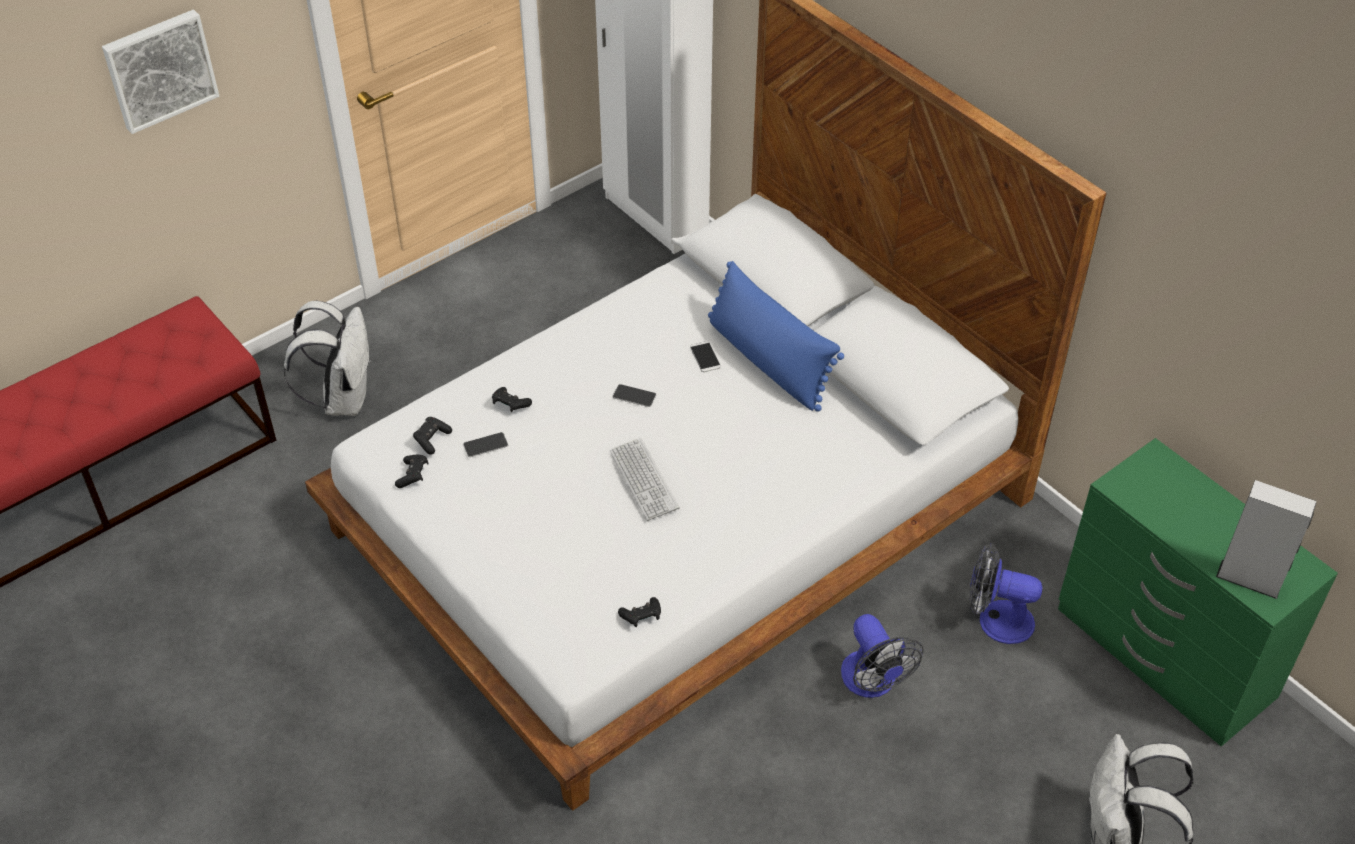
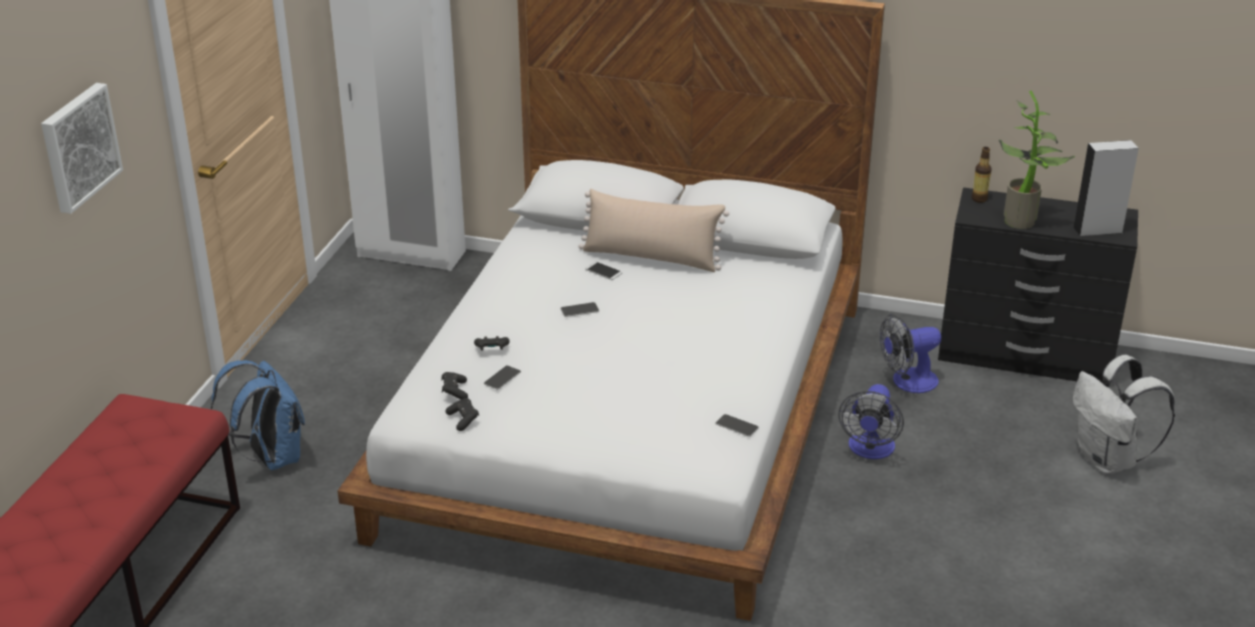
camera: 35 degrees left, 15 degrees down
white backpack [283,301,371,416] -> blue backpack [211,360,305,470]
keyboard [610,438,680,521] -> none
black game controller [618,597,661,627] -> phone [715,414,759,437]
blue pillow [708,261,844,412] -> beige pillow [578,189,729,272]
fan [841,614,924,698] -> fan turned 75 degrees clockwise [838,384,904,459]
green dresser [1058,438,1338,746] -> black dresser [938,187,1138,385]
none -> bottle [972,147,992,203]
none -> potted plant [998,90,1075,229]

